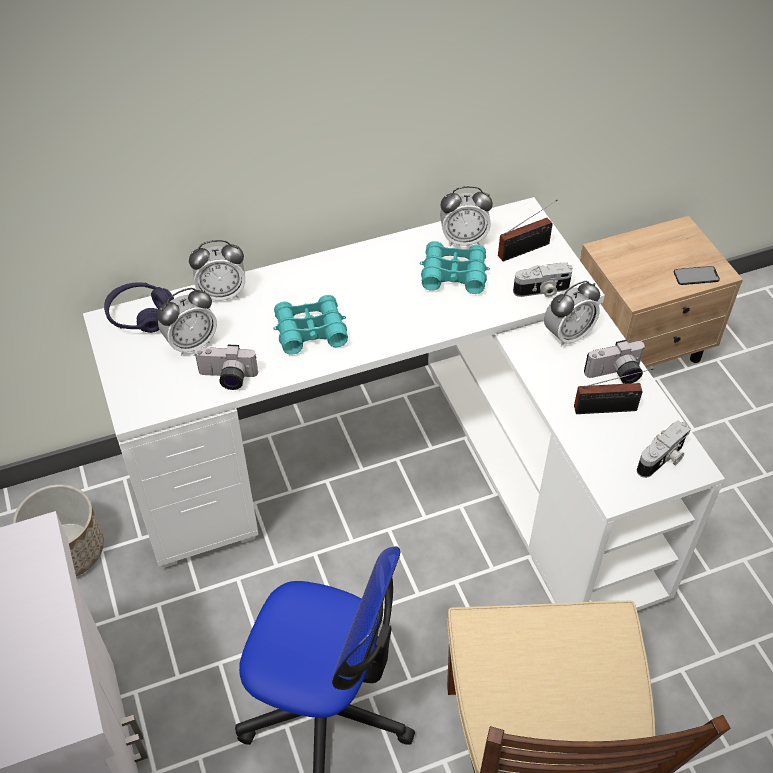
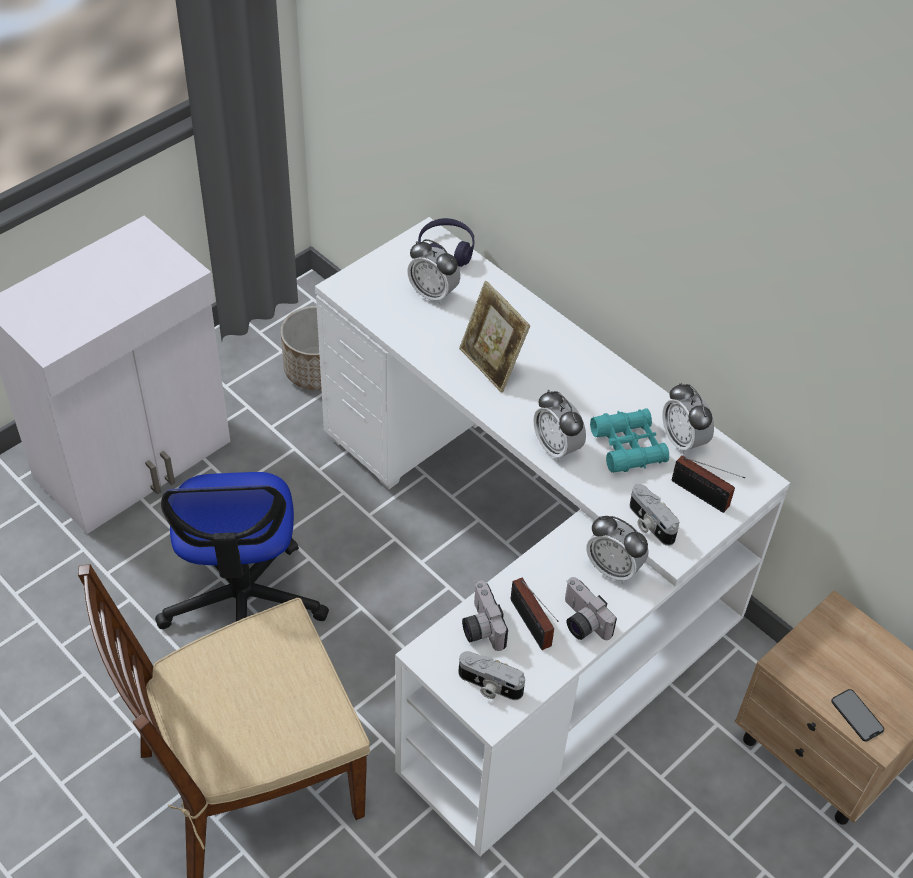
camera: 65 degrees right, 0 degrees up
alarm clock [189,240,245,301] -> alarm clock moved to [533,390,586,462]
camera [194,345,258,390] -> camera moved to [462,580,508,651]
turquoise binoculars [274,295,348,355] -> picture frame [459,281,531,393]

